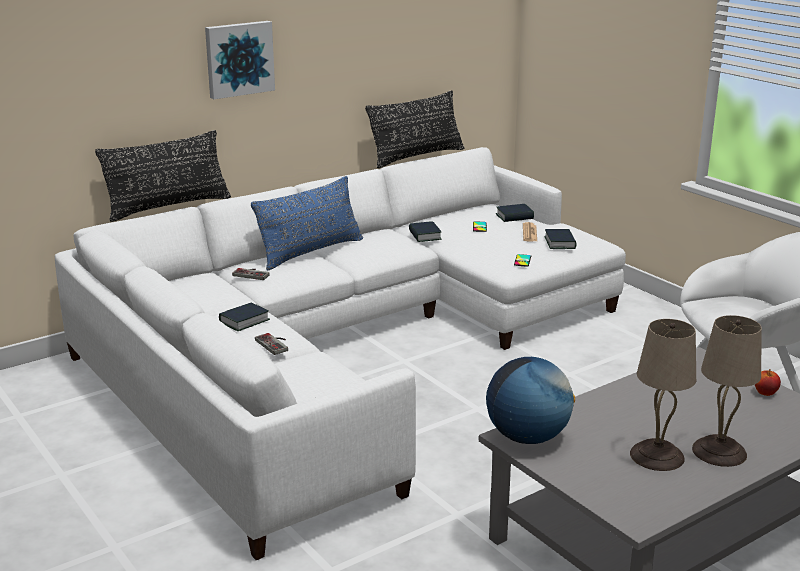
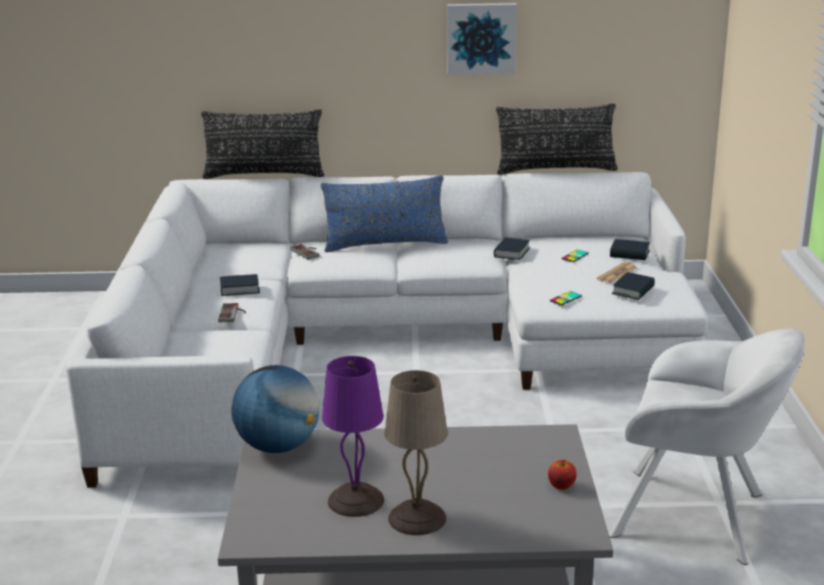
camera: 35 degrees right, 0 degrees up
picture [205,21,275,99] -> picture moved to [447,3,517,75]
beige table lamp [630,319,696,471] -> purple table lamp [322,356,384,517]

